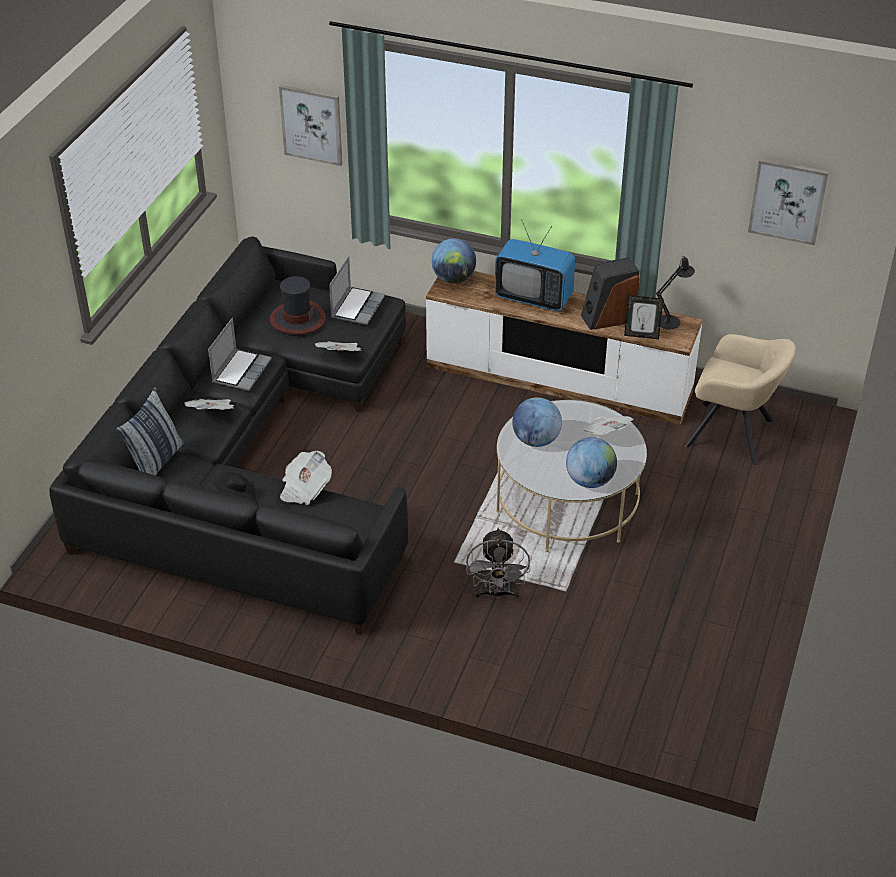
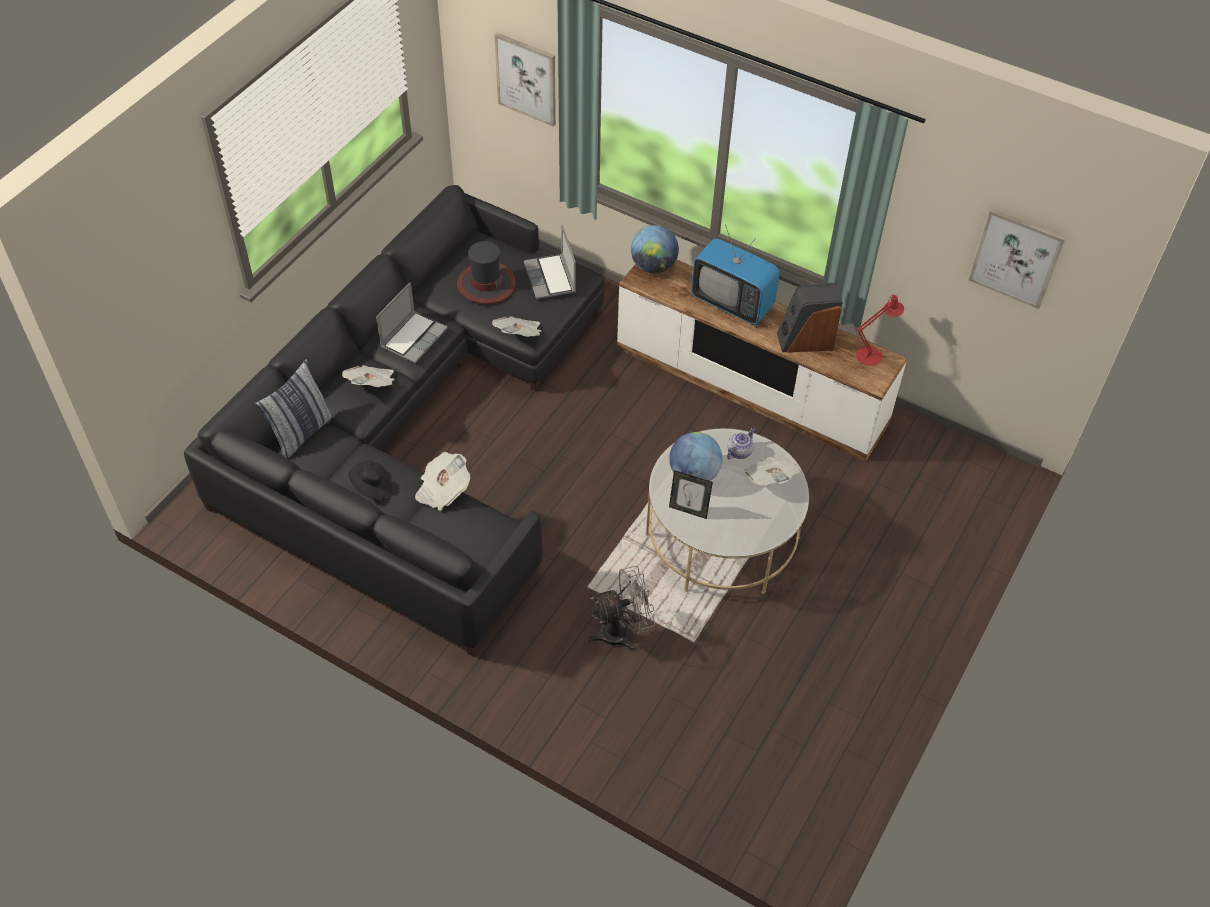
camera: 10 degrees right, 10 degrees up
laptop [329,256,385,325] -> laptop turned 135 degrees clockwise [524,225,576,299]
grey fan [466,528,530,600] -> grey fan turned 120 degrees counterclockwise [589,566,655,651]
globe [566,437,617,488] -> none
picture frame [624,295,663,339] -> picture frame moved to [669,470,713,519]
black table lamp [656,256,695,329] -> red table lamp [856,295,904,366]
beige armchair [685,334,796,465] -> none
none -> teapot [727,428,755,460]

